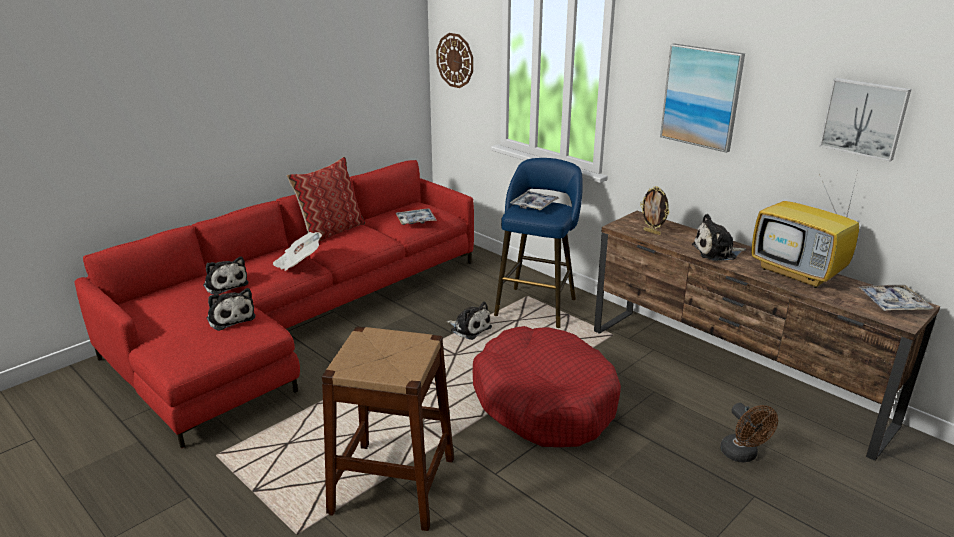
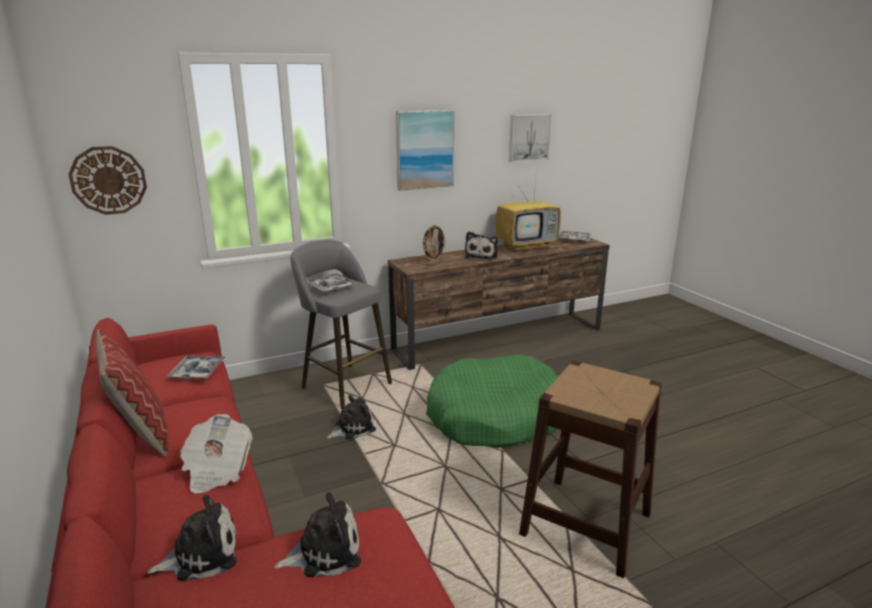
camera: 70 degrees left, 5 degrees down
red dog bed [473,326,621,447] -> green dog bed [426,354,558,448]
blue stool [494,158,583,328] -> grey stool [290,240,392,409]
brown fan [720,403,778,463] -> none

